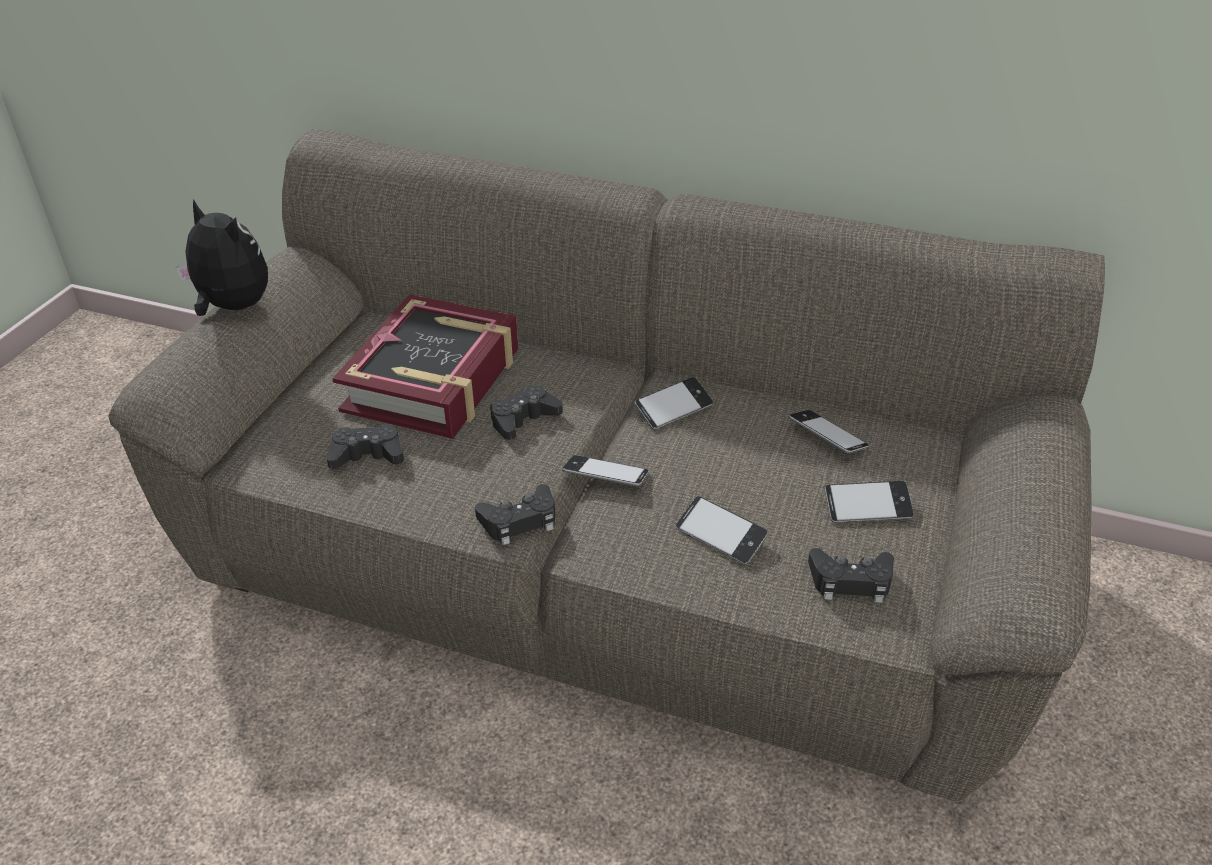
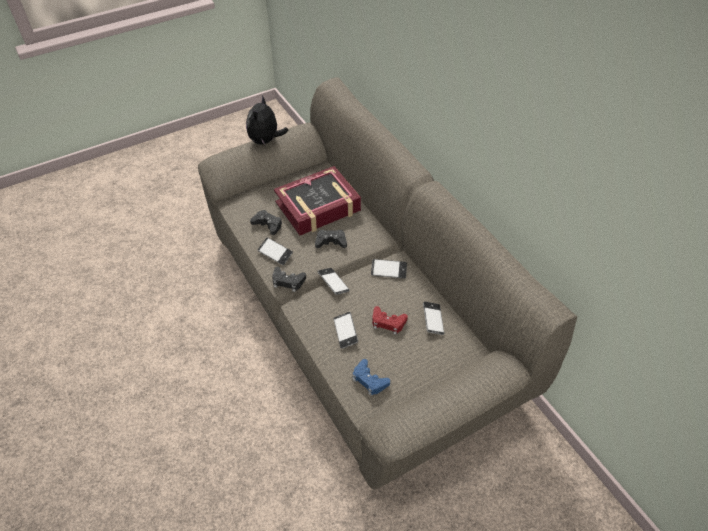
camera: 40 degrees right, 10 degrees up
plush toy [176,199,268,316] -> plush toy turned 150 degrees counterclockwise [246,95,289,146]
black game controller [808,548,894,603] -> blue game controller [352,359,390,396]
phone [825,480,914,523] -> phone moved to [258,237,293,265]
none -> red game controller [372,306,408,335]

